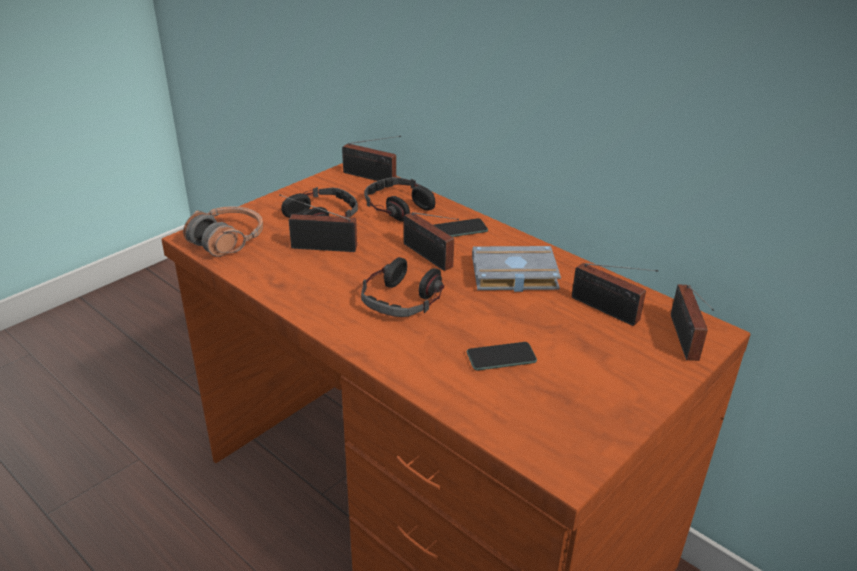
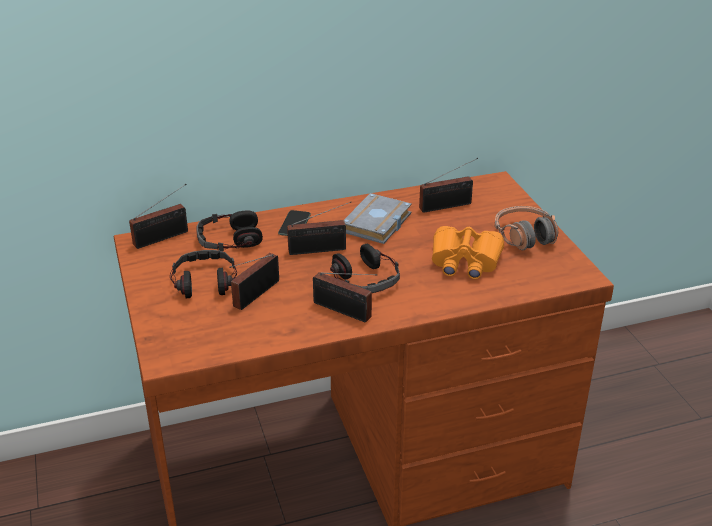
camera: 60 degrees left, 0 degrees up
headphones [183,206,263,257] -> headphones moved to [495,206,558,250]
phone [467,342,537,371] -> orange binoculars [432,226,504,279]
radio [671,285,714,361] -> radio moved to [313,272,377,323]

